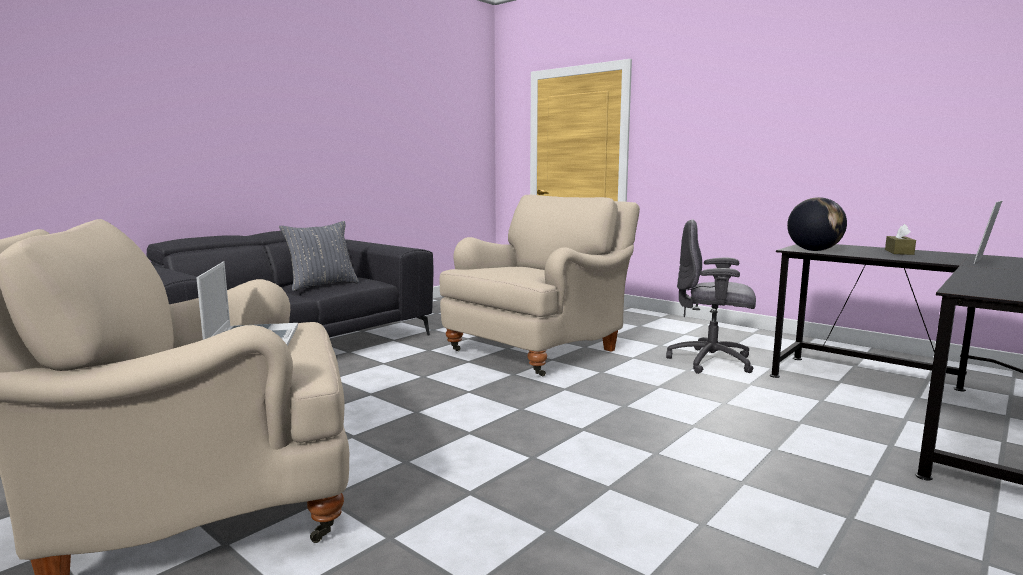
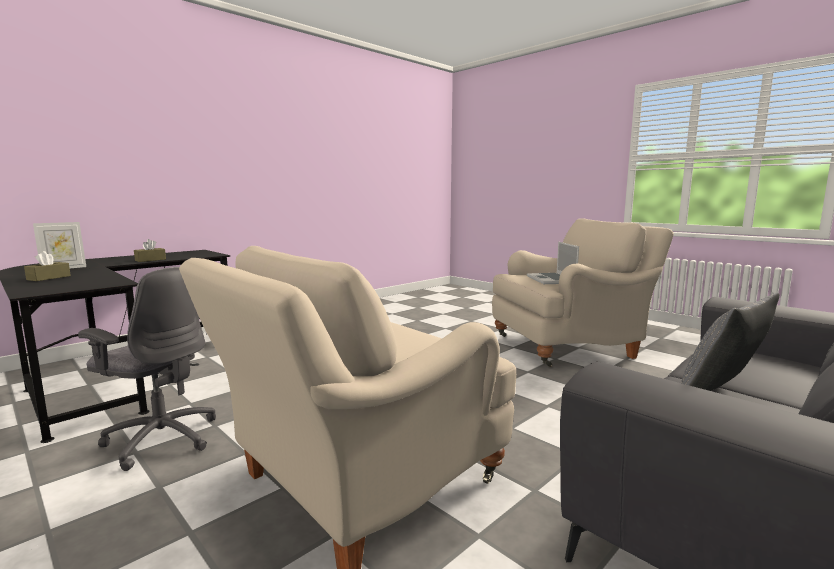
camera: 175 degrees left, 0 degrees up
globe [787,197,847,251] -> none
none -> brown tissue box [134,239,166,262]

